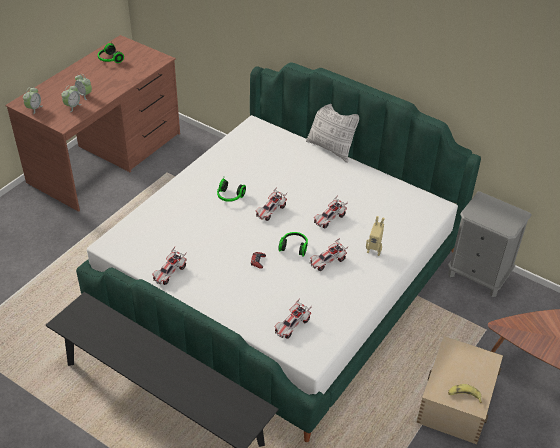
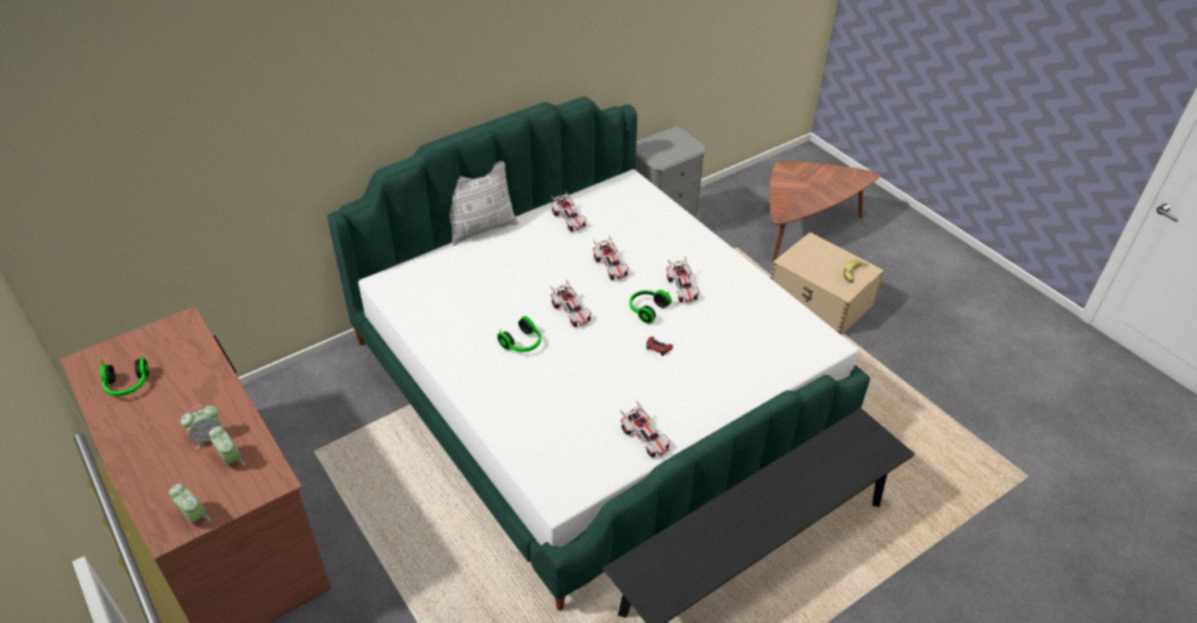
camera: 70 degrees left, 0 degrees up
toy car [274,298,312,339] -> toy car moved to [551,190,587,231]
toy robot [366,216,385,256] -> none

